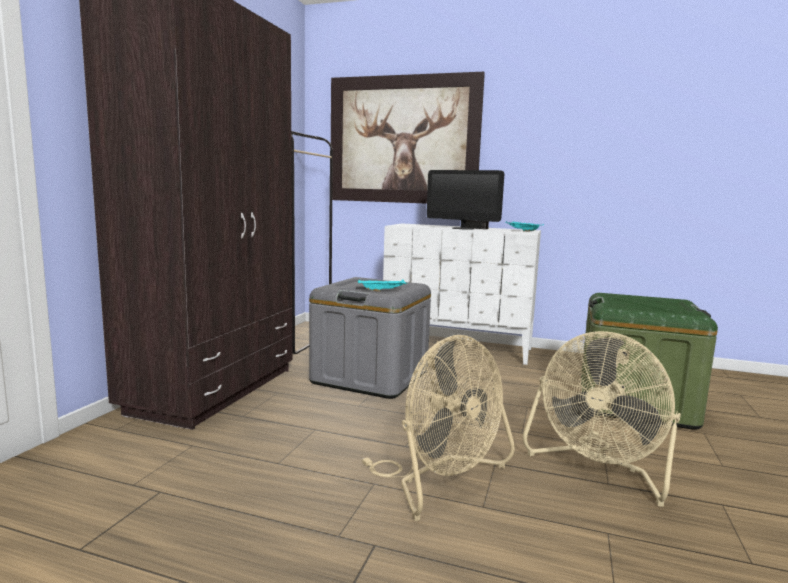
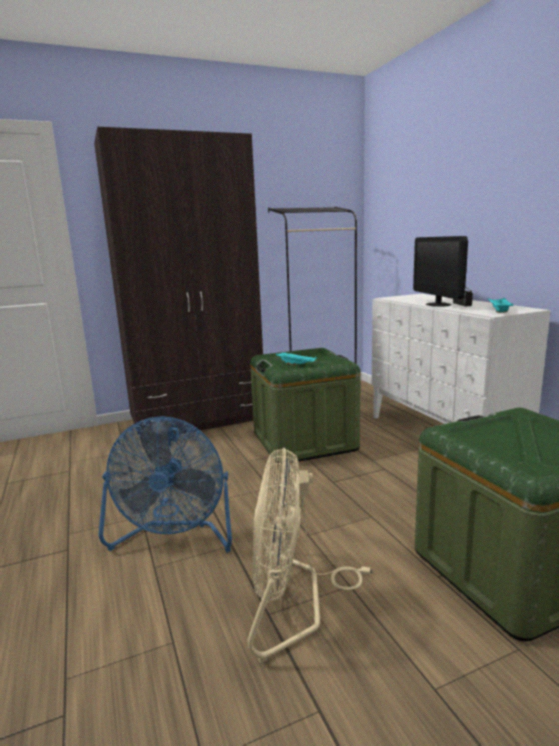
camera: 50 degrees right, 5 degrees up
grey storage box [309,277,431,399] -> green storage box [250,348,360,463]
picture [331,72,485,204] -> none
beige fan [362,335,515,521] -> blue fan [98,417,232,553]

